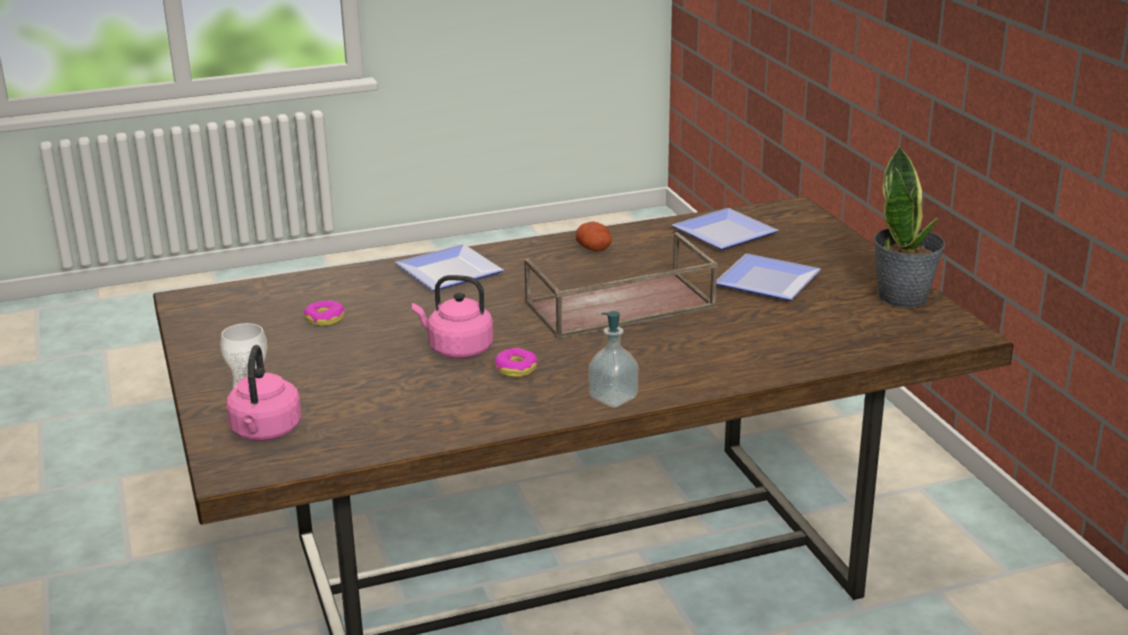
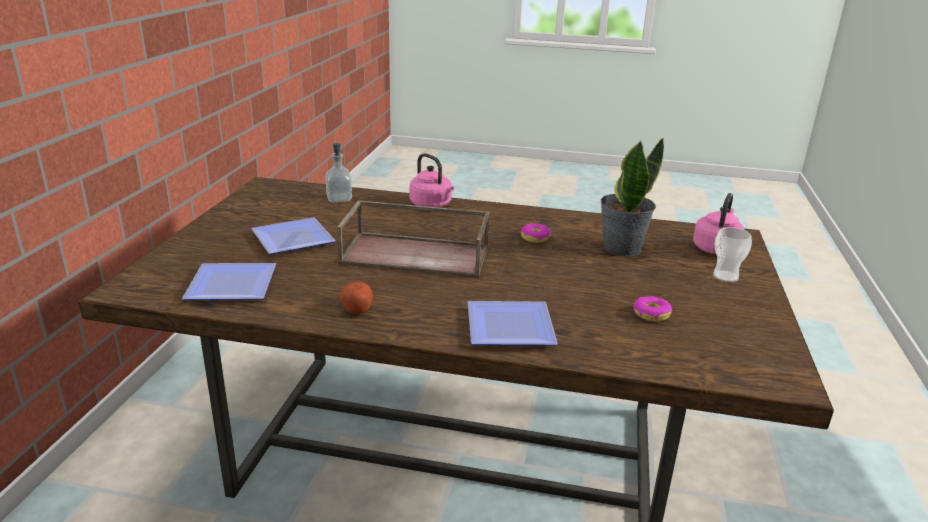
camera: 150 degrees left, 0 degrees up
pink kettle [412,275,494,359] -> pink kettle moved to [410,153,454,208]
soap dispenser [588,311,638,408] -> soap dispenser moved to [325,143,352,202]
potted plant [874,145,945,308] -> potted plant moved to [601,137,664,256]

